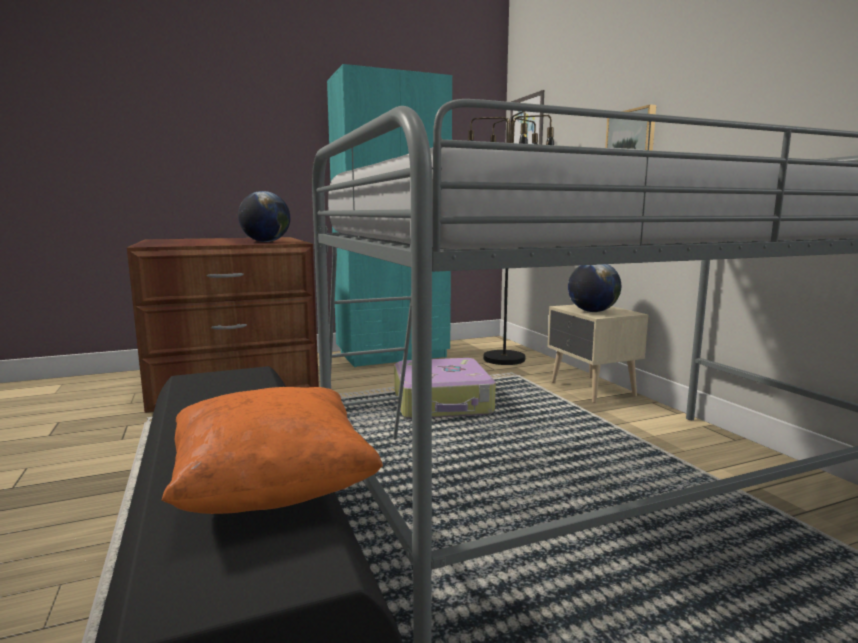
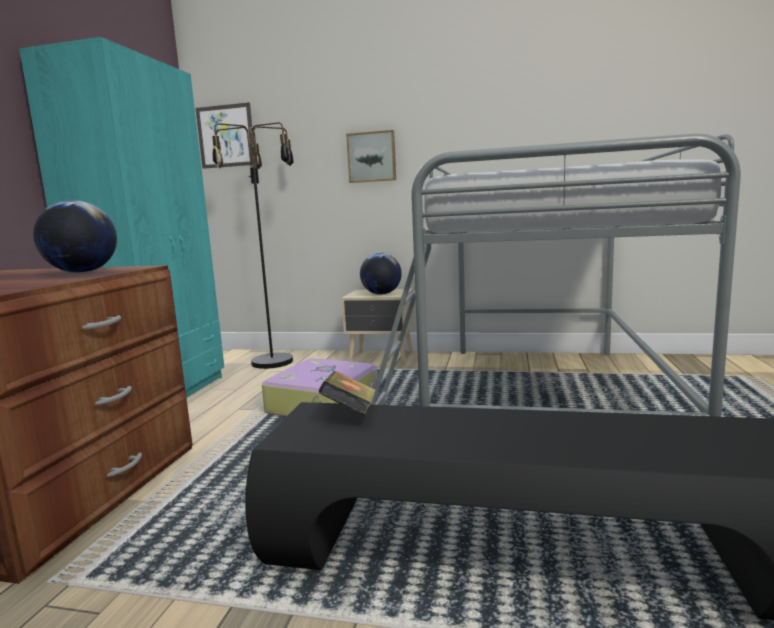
camera: 55 degrees left, 0 degrees up
orange pillow [162,387,383,514] -> none
none -> book [318,371,376,415]

